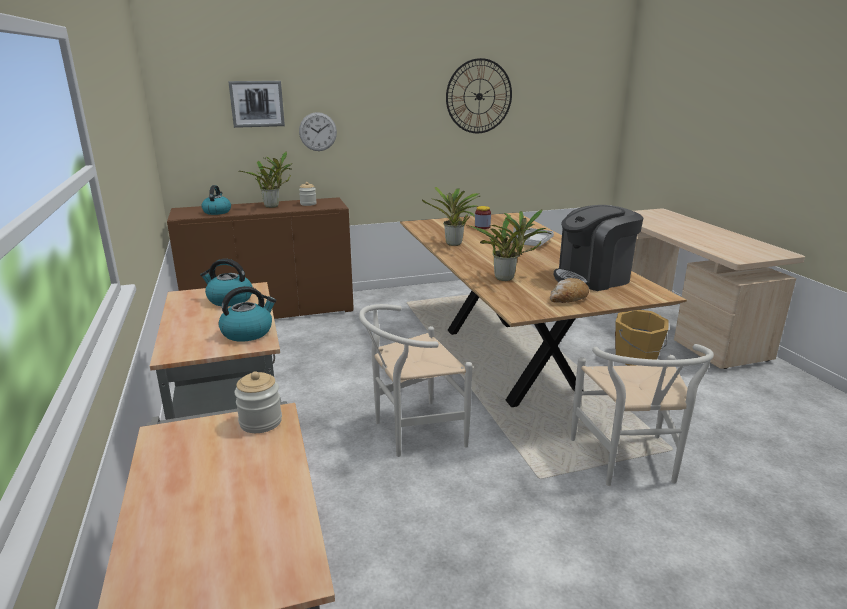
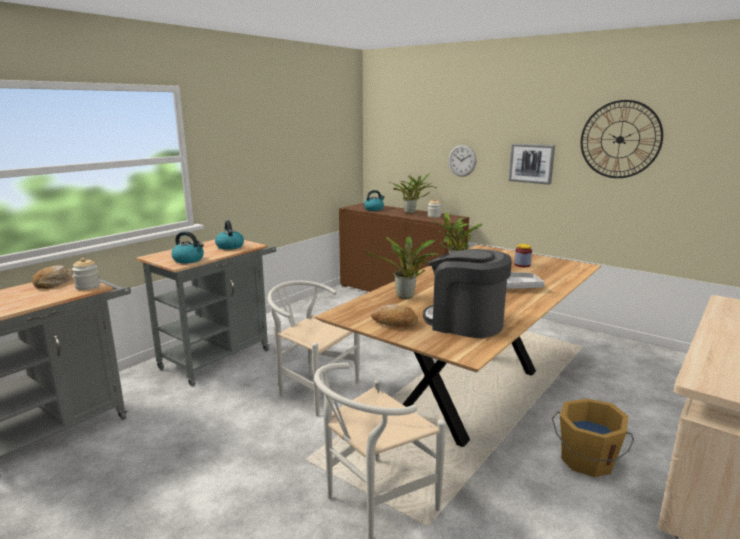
camera: 55 degrees right, 5 degrees down
picture [228,81,285,128] -> picture moved to [508,143,555,185]
none -> bread [32,265,73,289]

